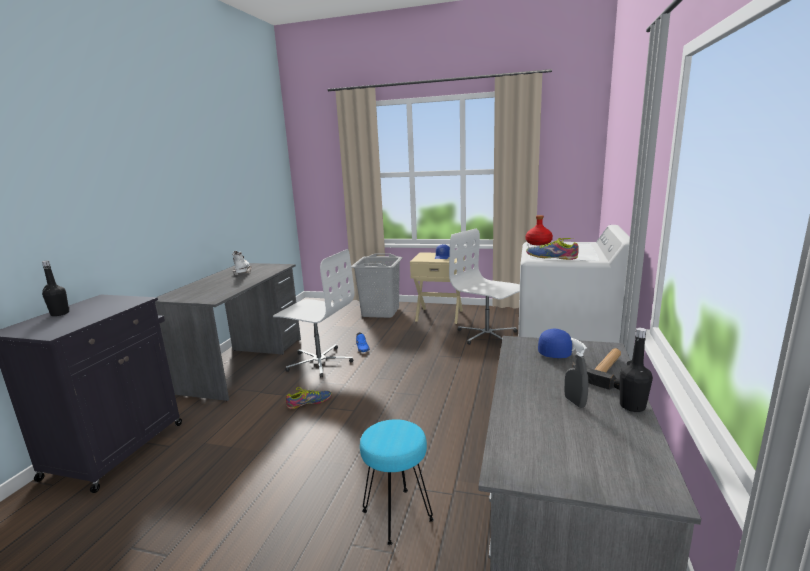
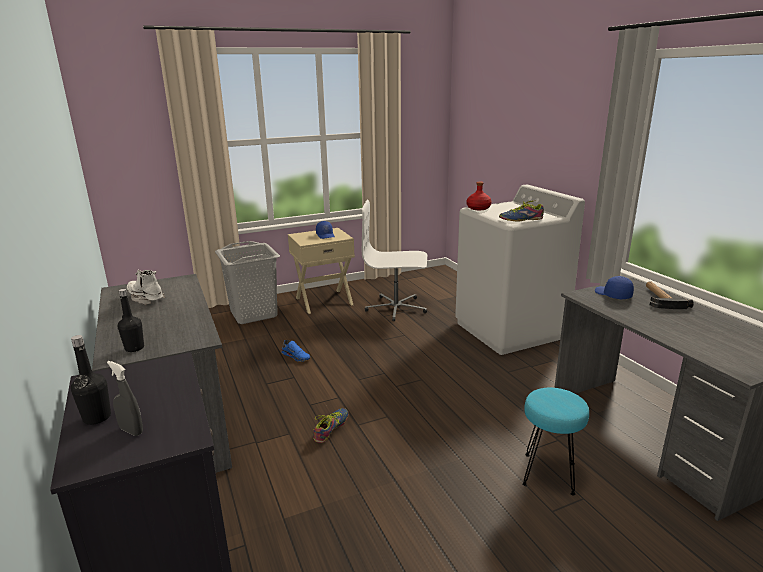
camera: 40 degrees left, 5 degrees up
white office chair [273,249,355,377] -> none
grey spray bottle [564,338,589,408] -> grey spray bottle moved to [107,361,143,436]
black bottle [620,328,653,412] -> black bottle moved to [118,289,144,352]

